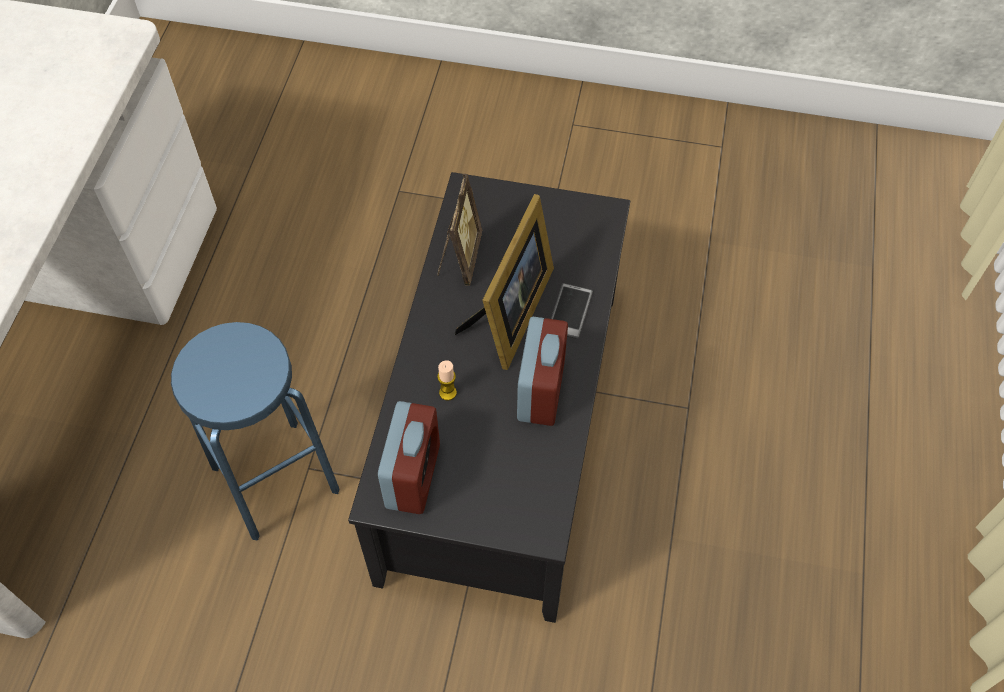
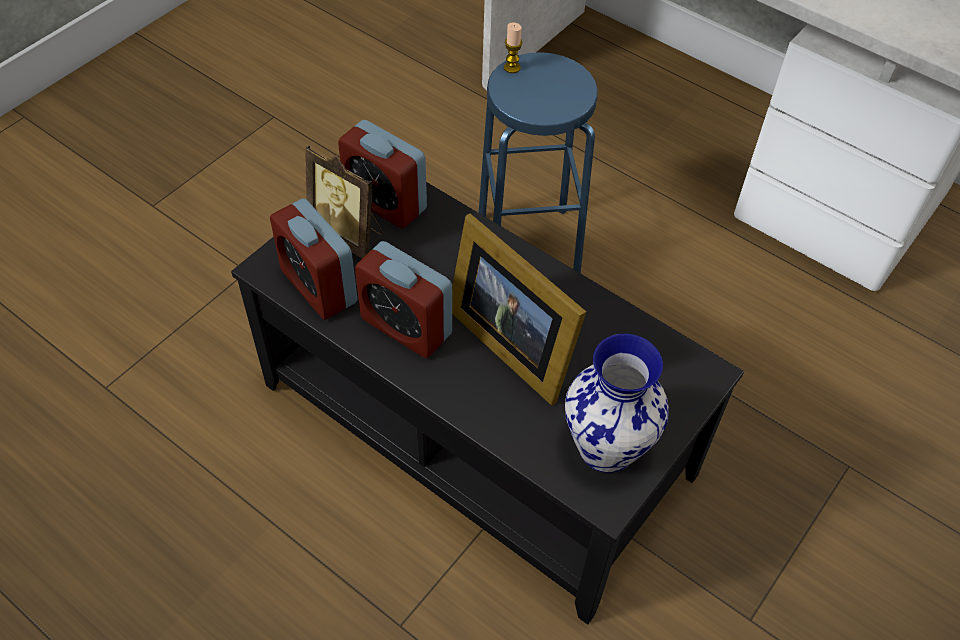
camera: 115 degrees right, 5 degrees down
picture frame [437,174,482,286] -> picture frame moved to [305,145,383,258]
candle [437,361,457,401] -> candle moved to [504,22,522,73]
phone [551,283,593,339] -> none
none -> alarm clock [270,199,358,320]
none -> vase [565,334,669,473]

